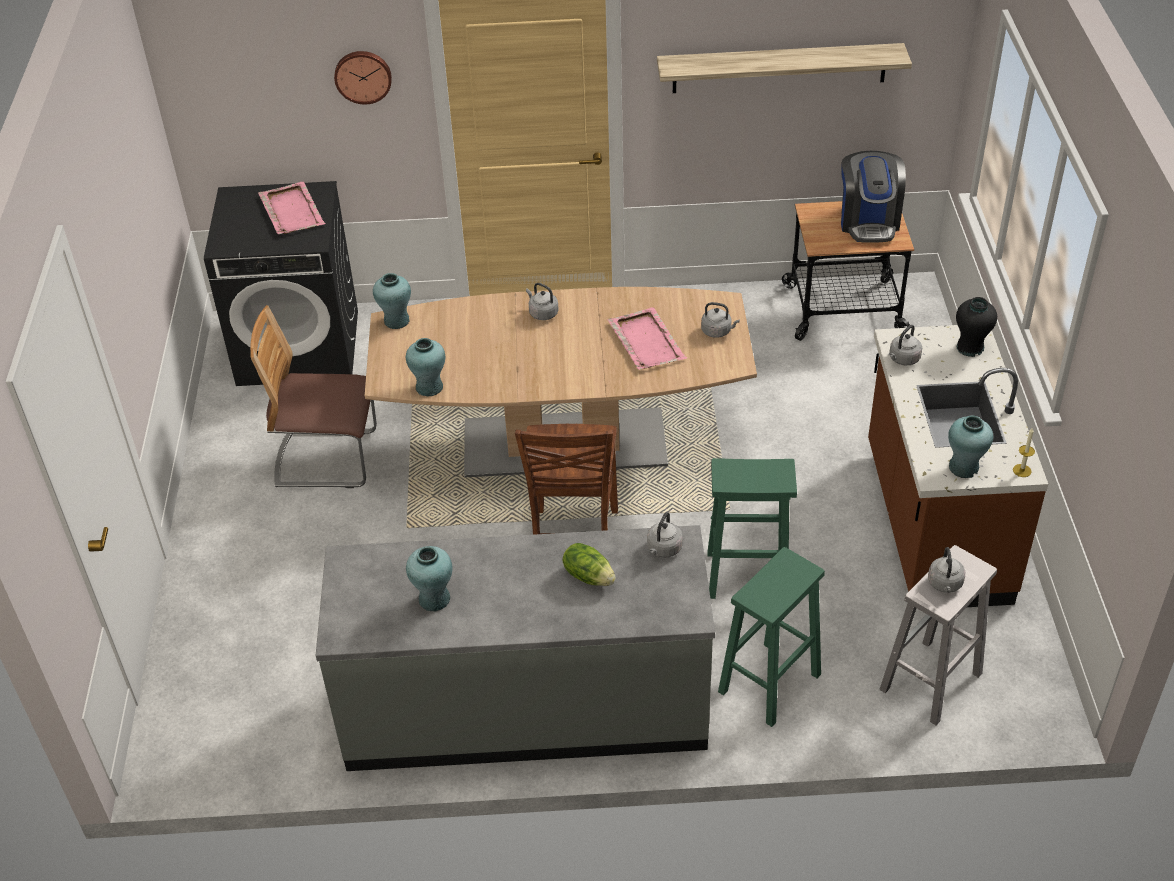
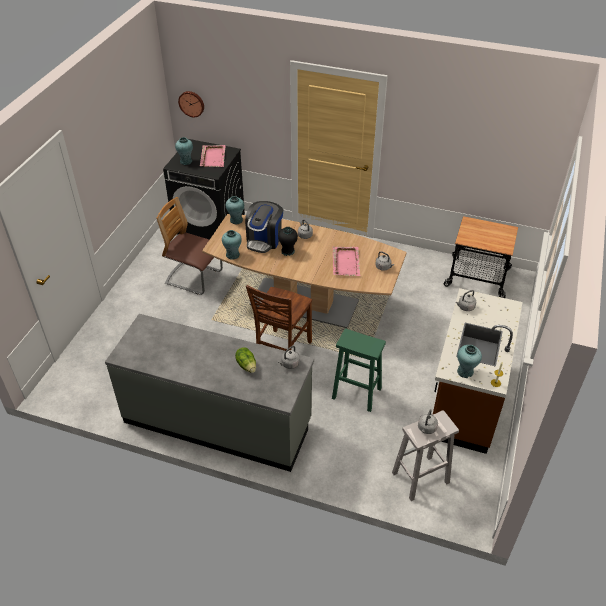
camera: 20 degrees right, 0 degrees up
wall clock [334,51,392,104] -> wall clock moved to [178,91,204,117]
turquoise vase [406,546,453,612] -> turquoise vase moved to [175,137,193,165]
shelf [657,43,912,93] -> none
green stool [718,547,825,727] -> none
coffee machine [841,151,906,243] -> coffee machine moved to [245,201,283,253]
black vase [956,297,997,357] -> black vase moved to [278,227,298,256]

